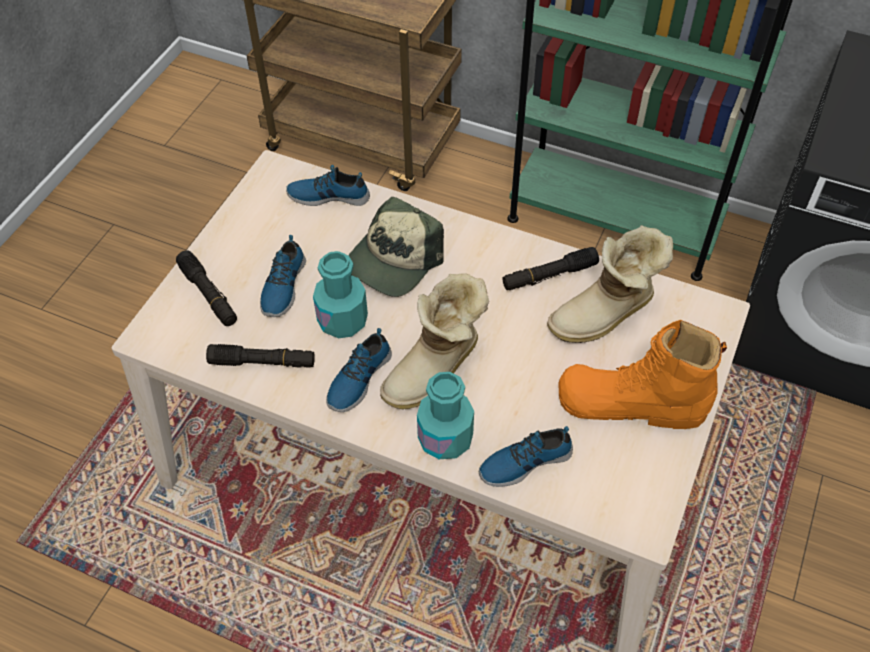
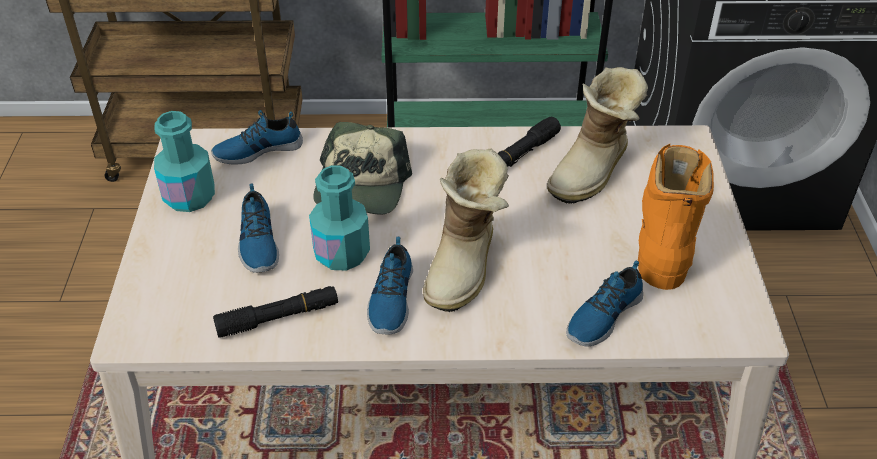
camera: 25 degrees left, 10 degrees down
black flashlight [176,250,237,326] -> none
turquoise bottle [417,372,474,459] -> turquoise bottle moved to [154,111,215,212]
orange boot [559,320,727,429] -> orange boot turned 120 degrees clockwise [638,144,714,290]

